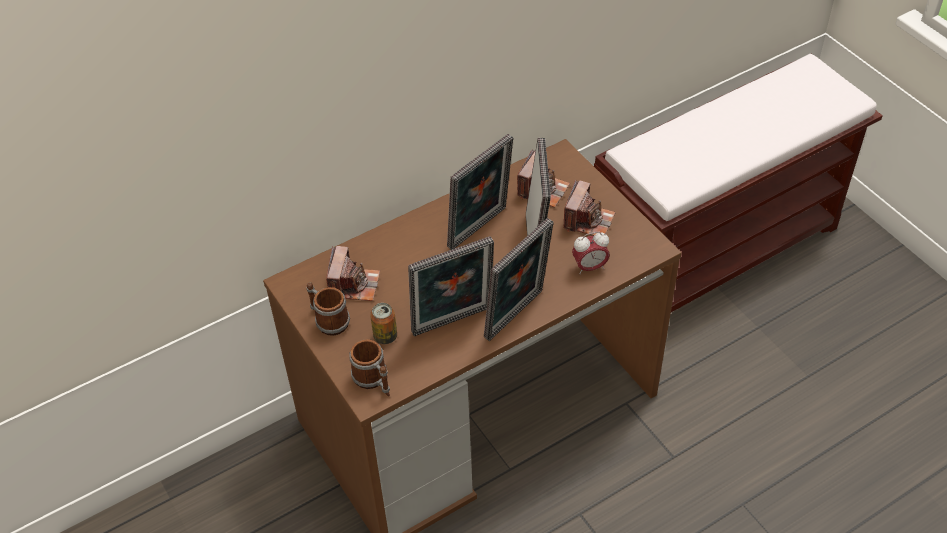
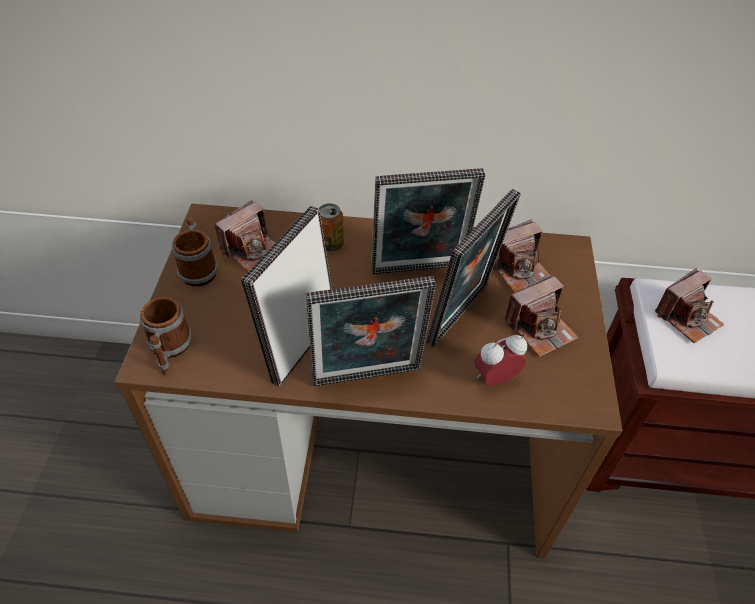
camera: 35 degrees right, 0 degrees up
can [370,303,397,344] -> can moved to [319,203,344,252]
picture frame [408,236,494,336] -> picture frame turned 105 degrees clockwise [241,206,332,387]
alarm clock [572,232,610,274] -> alarm clock turned 135 degrees clockwise [475,335,527,386]
none -> camera [655,268,724,343]

